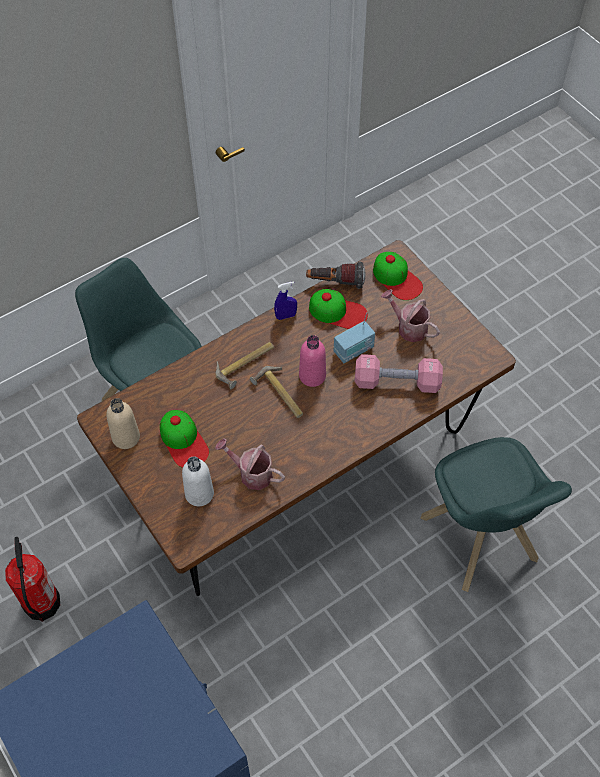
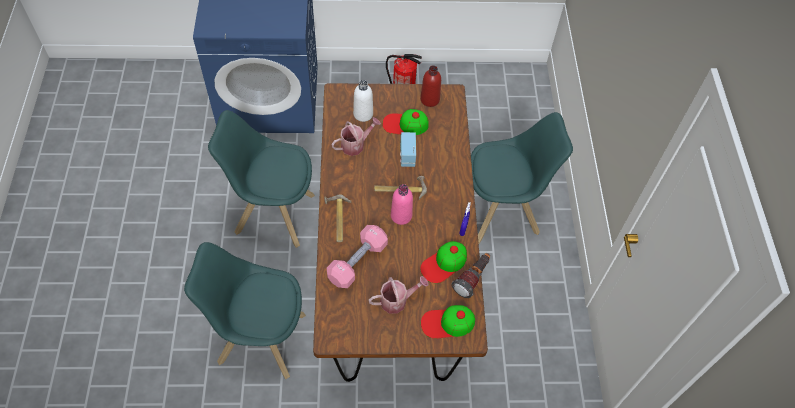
camera: 120 degrees right, 0 degrees up
beige bottle [106,398,140,449] -> red bottle [420,66,441,107]
hammer [216,342,274,389] -> hammer moved to [324,194,351,242]
radio [334,312,375,363] -> radio moved to [400,132,416,167]
none -> turquoise chair [208,110,315,248]

